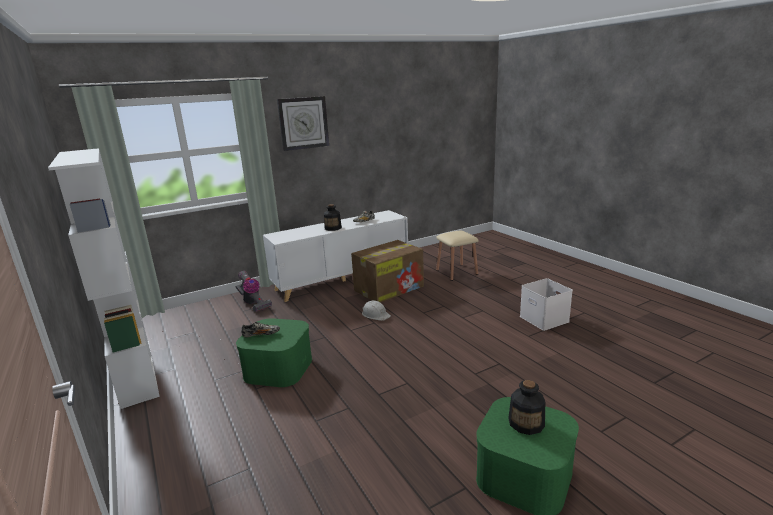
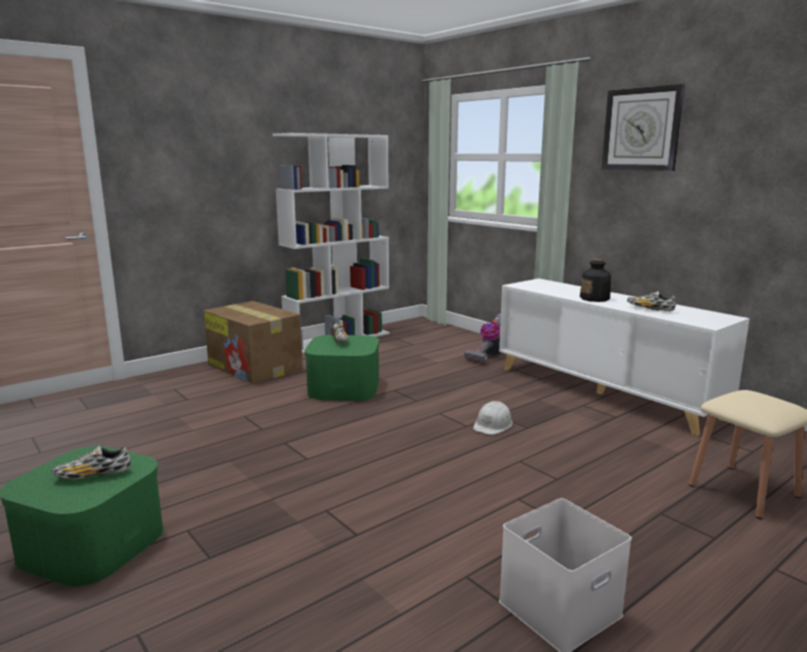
camera: 80 degrees right, 5 degrees down
cardboard box [351,240,424,303] -> cardboard box moved to [204,301,303,384]
bottle [508,380,545,435] -> shoe [52,446,131,479]

